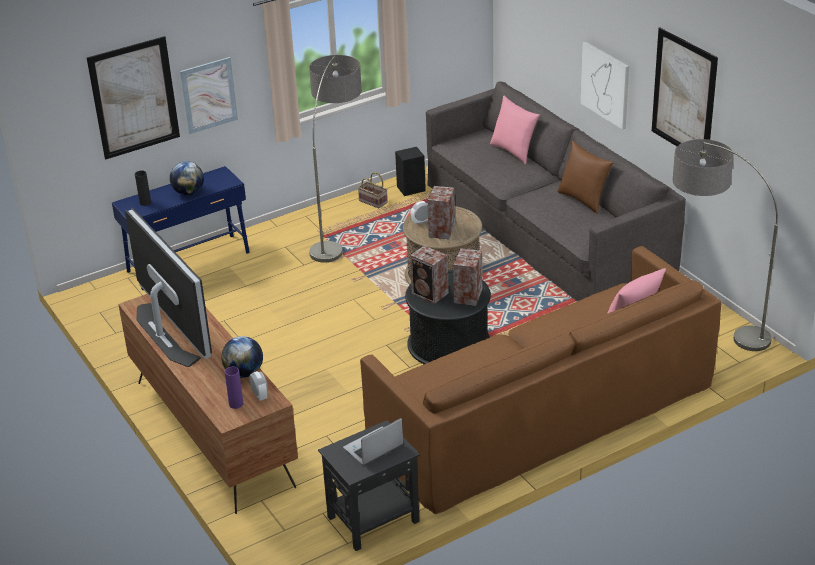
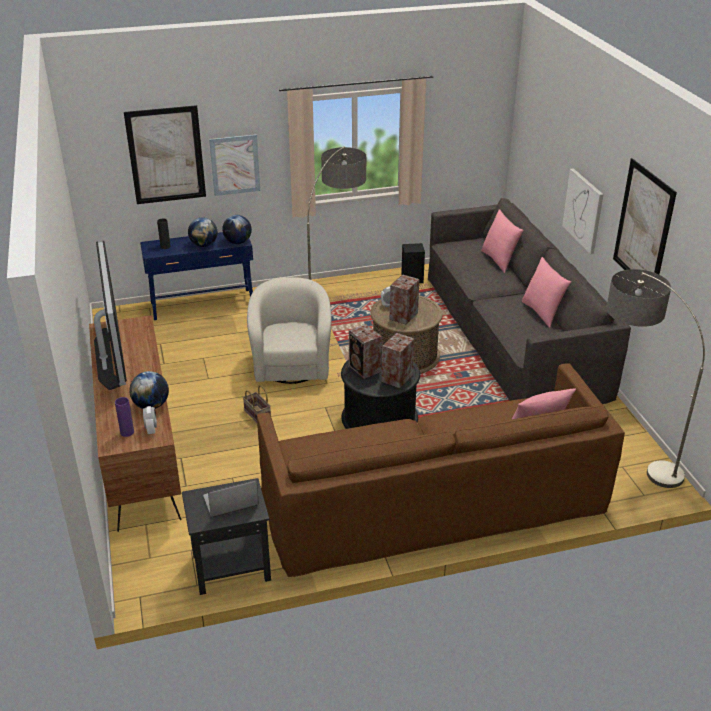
camera: 15 degrees right, 0 degrees up
basket [358,172,388,208] -> basket moved to [243,385,271,423]
brown pillow [557,141,614,214] -> pink pillow [522,257,571,328]
none -> globe [222,215,252,244]
none -> beige armchair [247,277,331,384]

